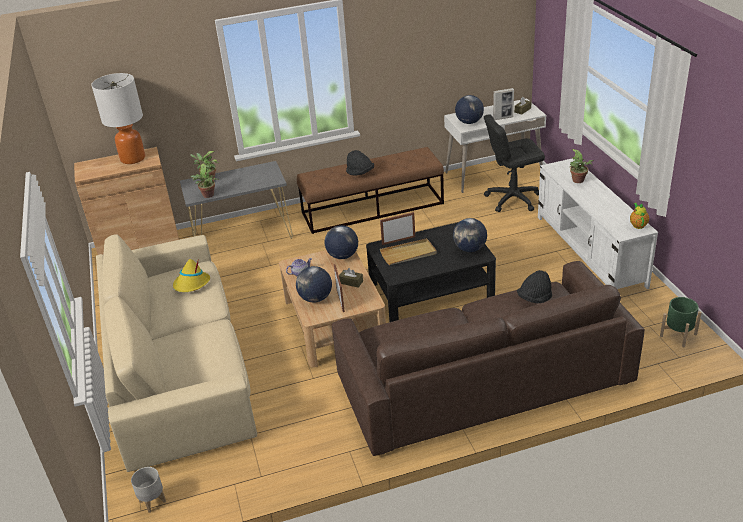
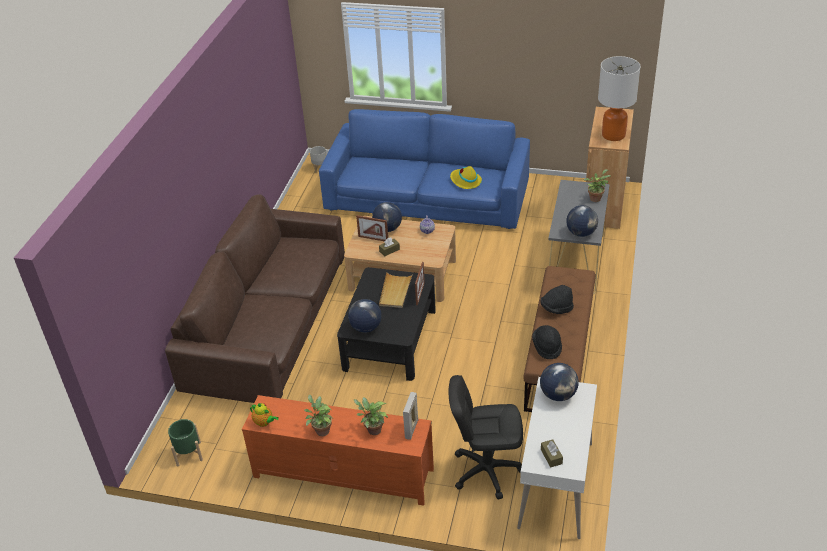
camera: 120 degrees right, 5 degrees up
beige sofa [96,234,257,472] -> blue sofa [319,109,530,229]
potted plant [191,163,219,198] -> potted plant moved to [304,395,333,436]
globe [325,225,358,259] -> globe moved to [566,205,598,237]
black office chair [484,114,545,212] -> black office chair turned 105 degrees counterclockwise [449,375,523,500]
picture frame [493,88,514,120] -> picture frame moved to [403,392,419,440]
black hat [517,270,552,303] -> black hat moved to [532,325,562,359]
white tv stand [538,159,658,289] -> orange tv stand [242,395,434,506]

